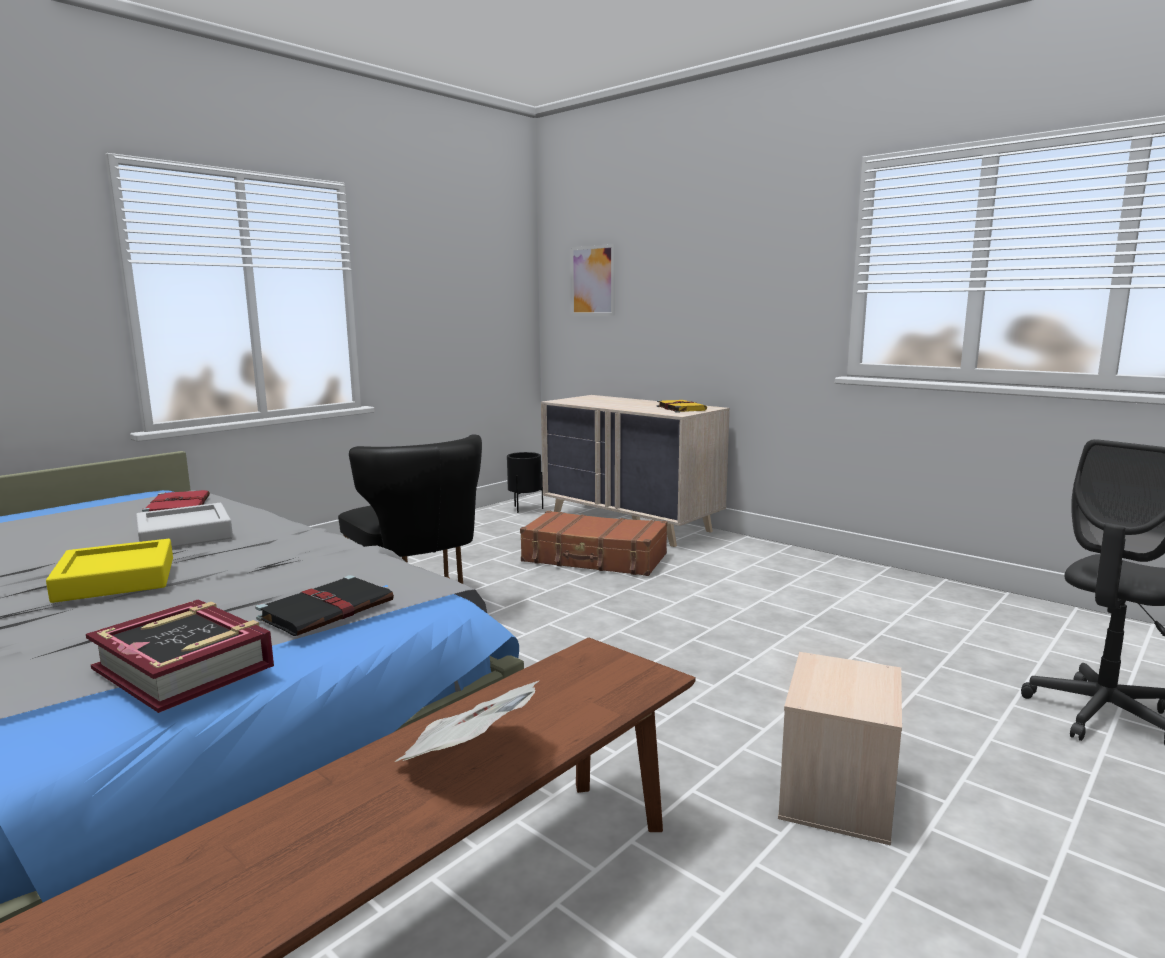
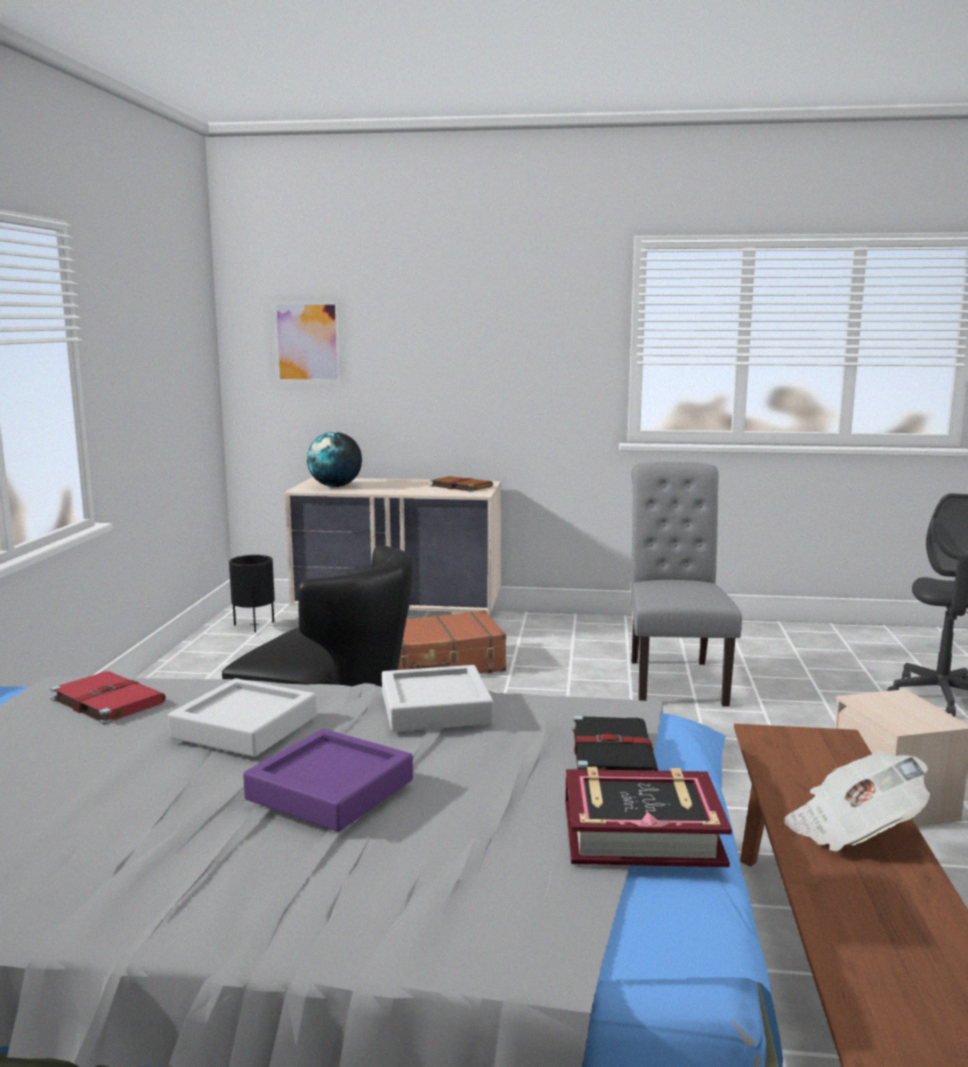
camera: 35 degrees left, 0 degrees up
yellow tray [46,539,173,603] -> purple tray [243,729,413,832]
yellow book [656,400,707,413] -> brown book [430,476,493,492]
none -> globe [307,432,362,487]
none -> grey tray [382,665,494,732]
none -> grey chair [630,462,742,707]

